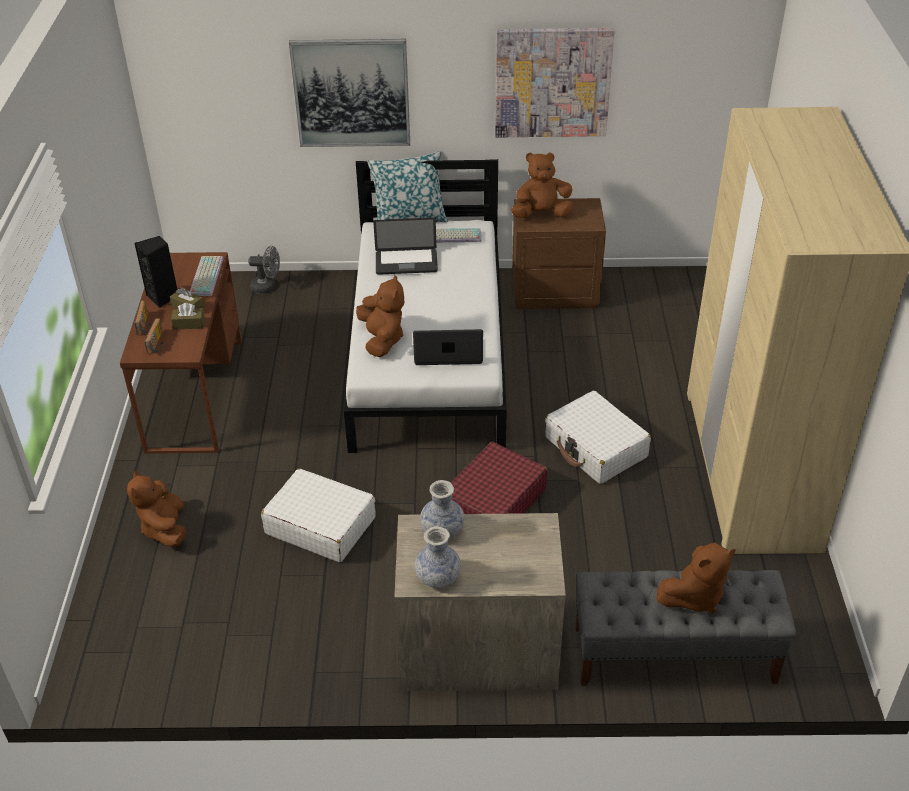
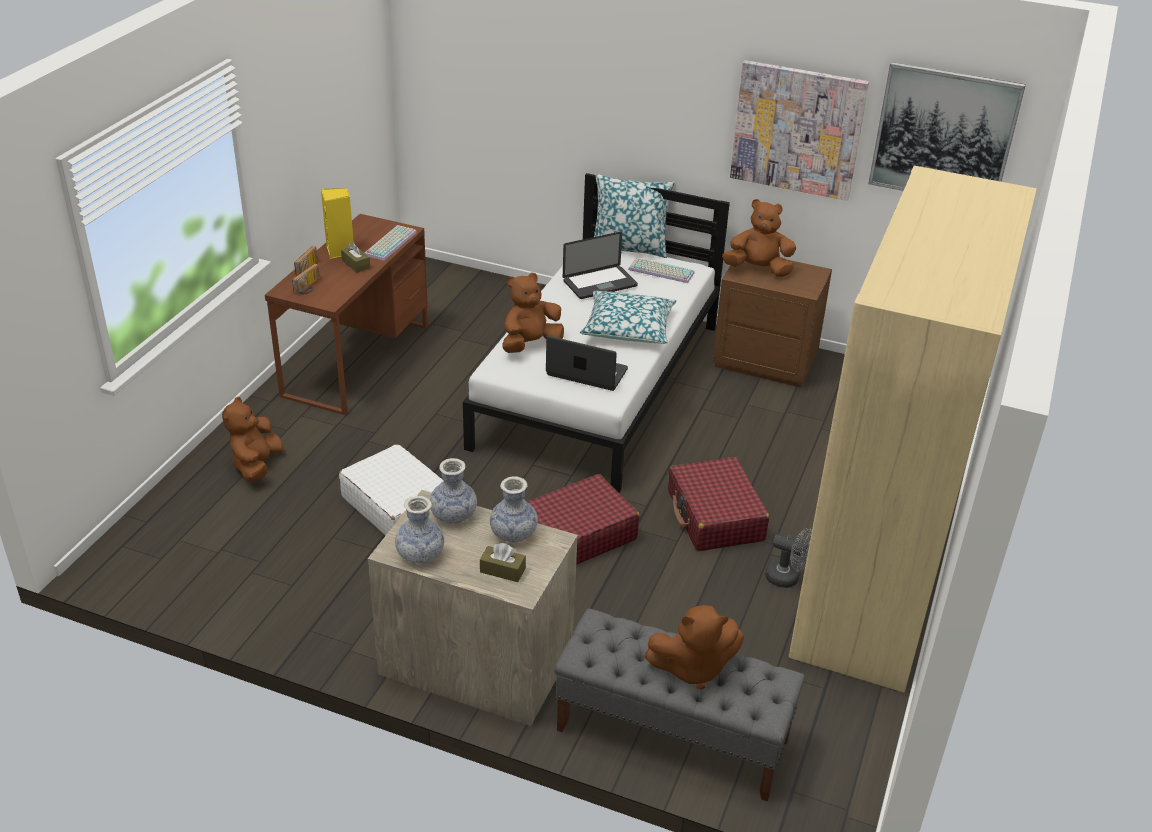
camera: 20 degrees right, 5 degrees down
black speaker [134,236,177,308] -> yellow speaker [321,188,354,259]
brown tissue box [171,303,205,330] -> brown tissue box moved to [480,543,526,582]
grey fan [249,246,280,294] -> grey fan moved to [765,528,812,588]
picture [289,39,410,147] -> picture moved to [868,62,1026,191]
brown plush toy [356,275,404,357] -> brown plush toy turned 135 degrees counterclockwise [502,272,564,353]
laptop [373,218,438,275] -> laptop turned 45 degrees counterclockwise [563,232,638,299]
white suitcase [545,391,651,484] -> red suitcase [668,457,769,551]
none -> vase [490,476,538,543]
none -> pillow [580,291,676,344]

